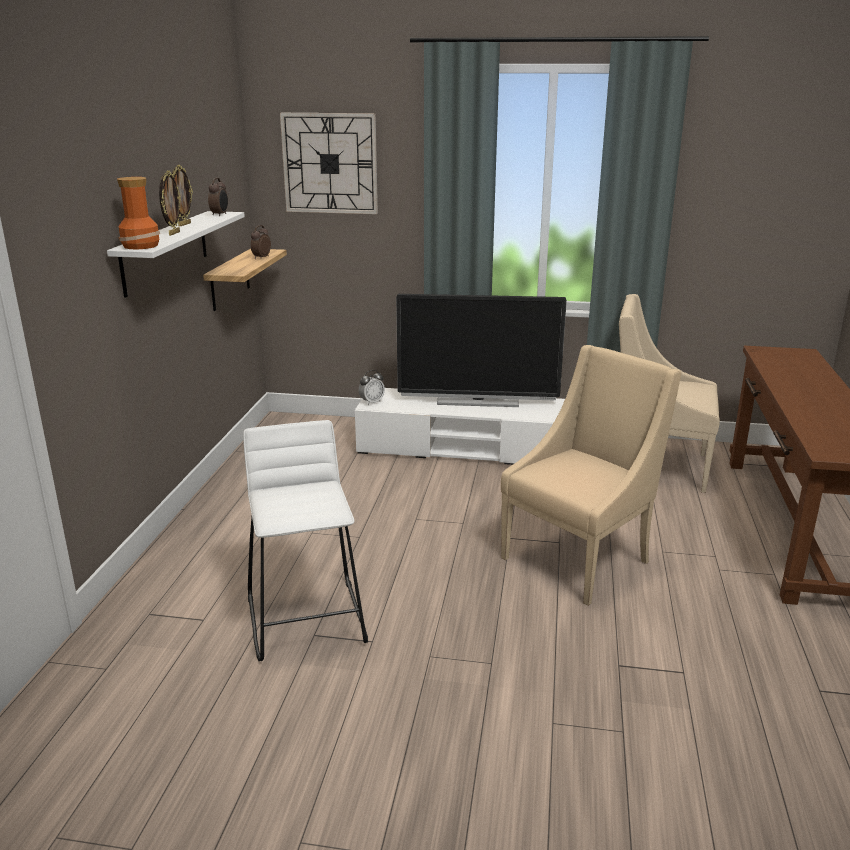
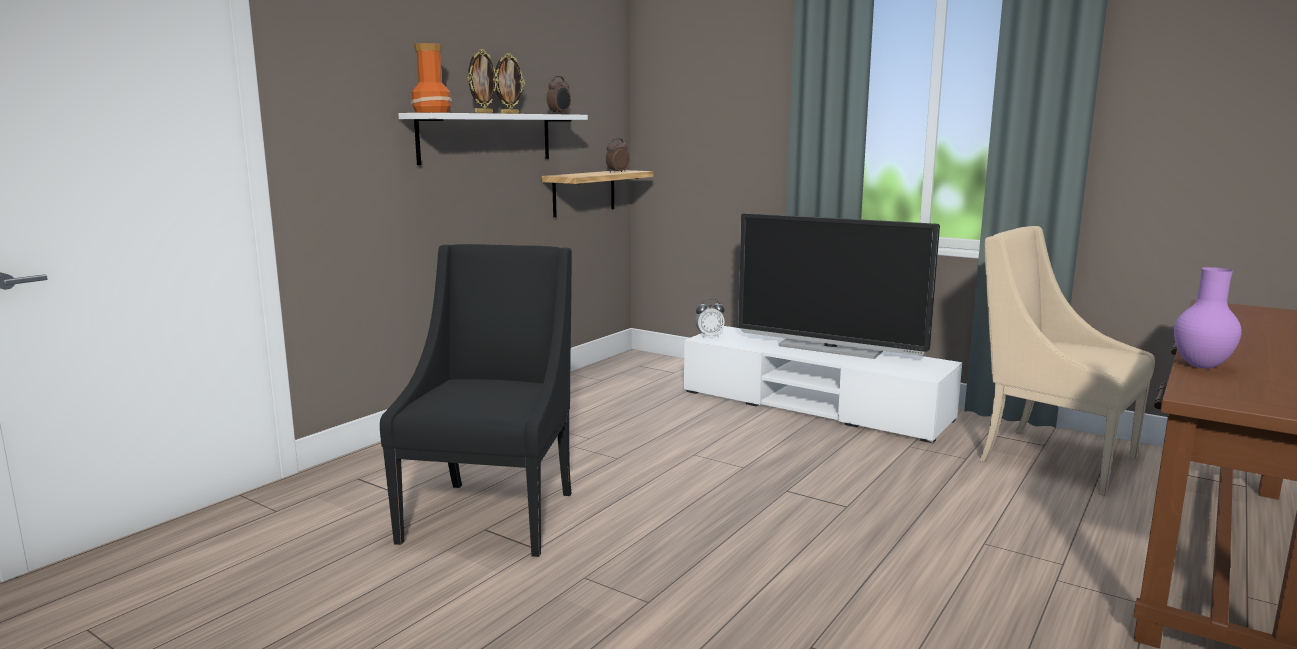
camera: 25 degrees right, 10 degrees down
white stool [243,420,368,661] -> black armchair [380,244,572,557]
wall clock [280,113,378,214] -> none
beige armchair [501,345,681,606] -> none
none -> purple vase [1174,267,1242,369]

